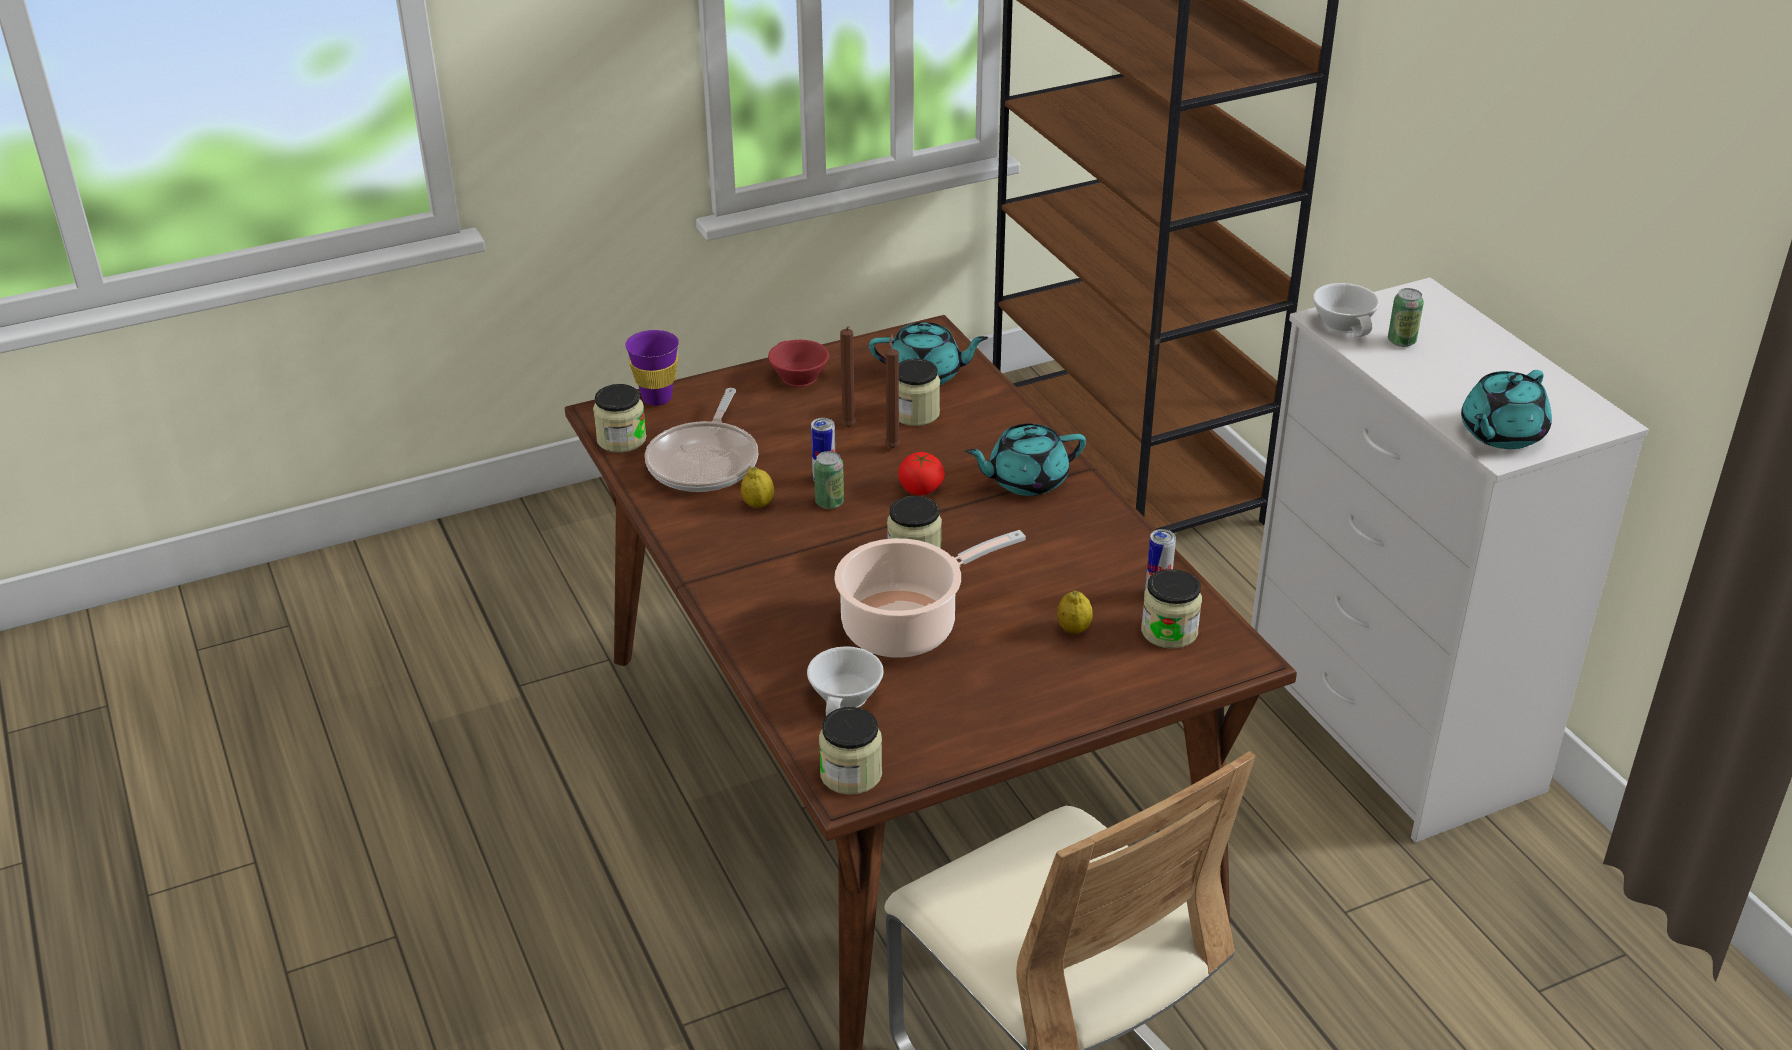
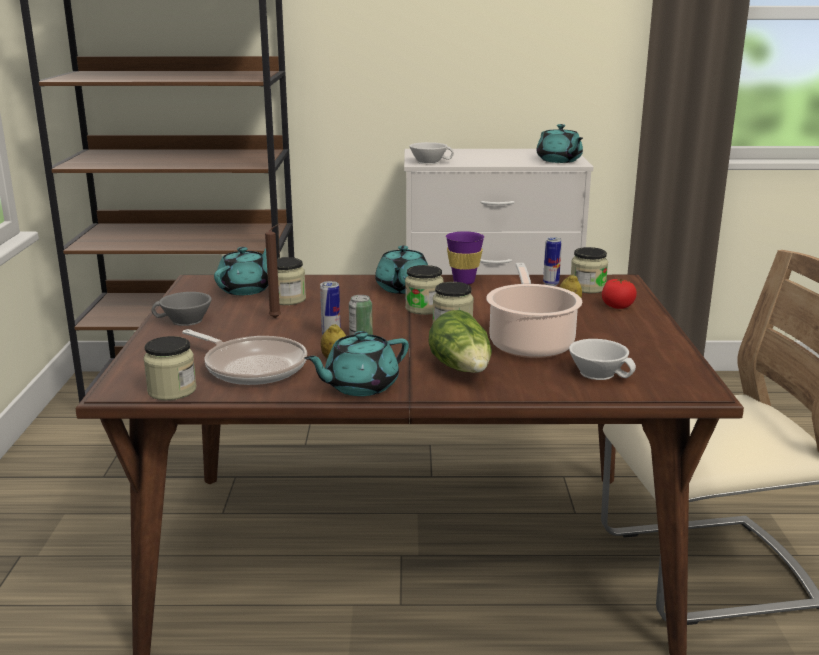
camera: 65 degrees left, 15 degrees down
purple cup [625,330,679,406] -> purple cup moved to [446,231,484,284]
red cup [768,340,829,387] -> grey cup [151,292,212,326]
jar [819,707,882,795] -> jar moved to [405,265,444,315]
brown candle [885,334,900,448] -> none
tomato [898,452,945,495] -> tomato moved to [602,278,637,309]
can [1388,288,1424,347] -> none
none -> turquoise teapot [304,331,409,396]
none -> lettuce [429,310,492,373]

